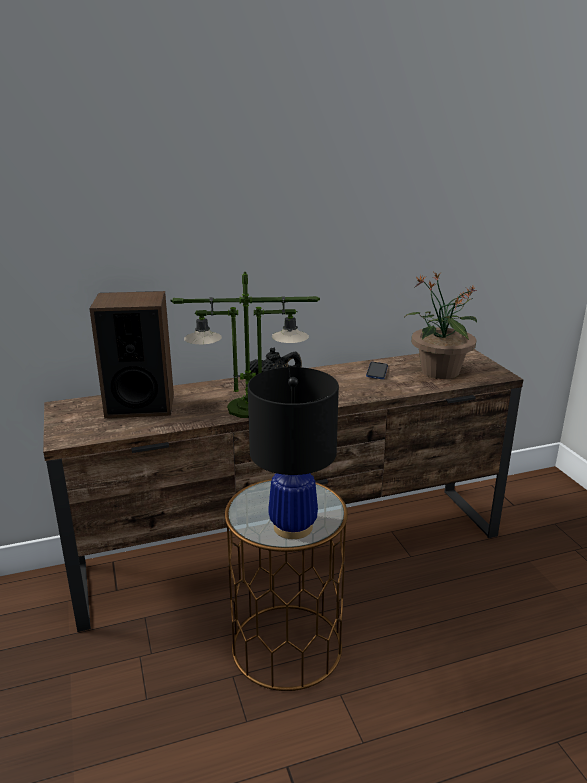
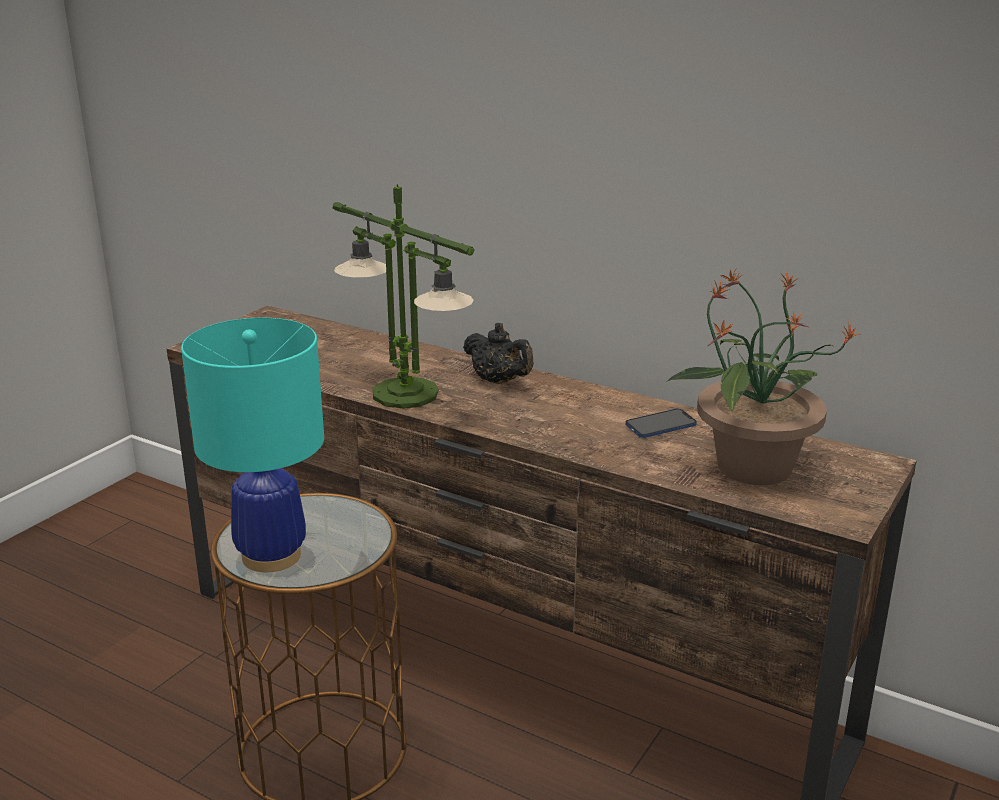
camera: 50 degrees right, 0 degrees up
speaker [89,291,174,418] -> none
black table lamp [248,367,339,539] -> turquoise table lamp [181,318,324,572]

